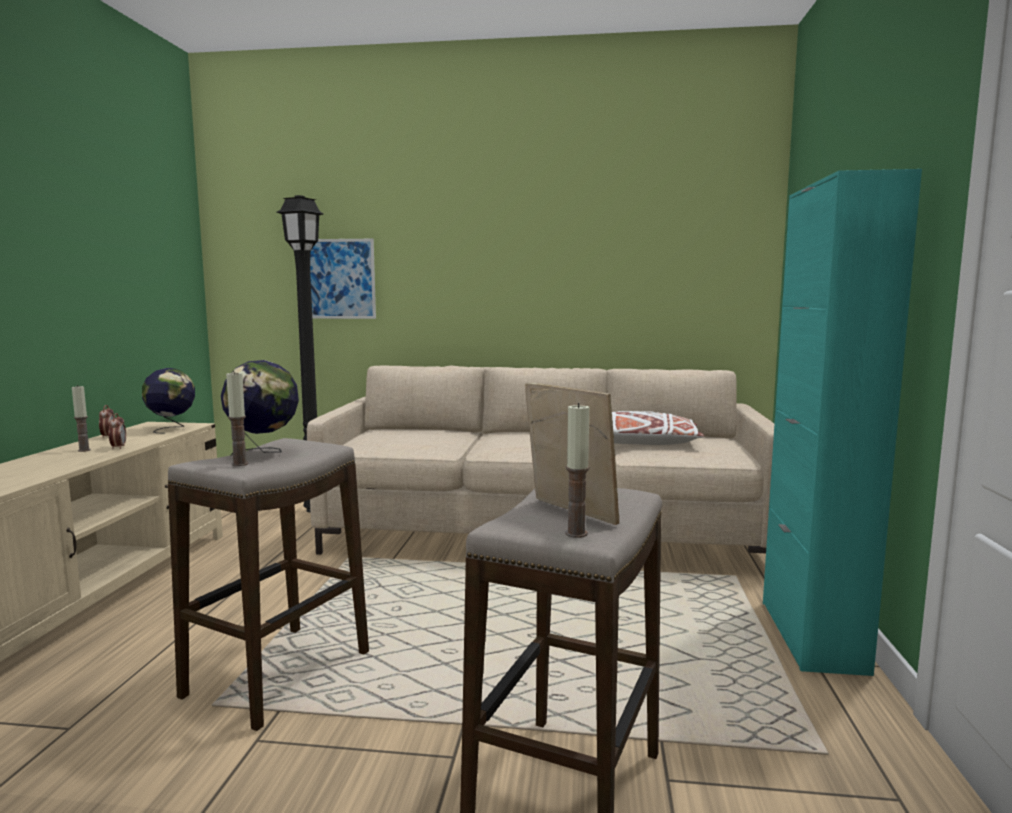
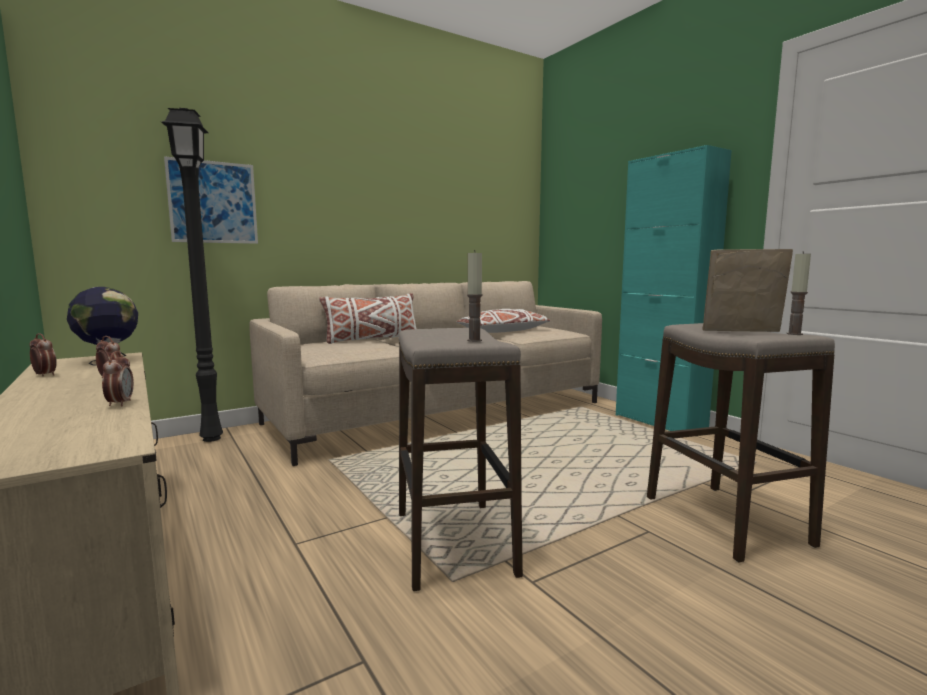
camera: 40 degrees left, 0 degrees up
candle [72,385,91,452] -> none
globe [221,360,299,456] -> none
none -> alarm clock [102,351,134,406]
none -> white pillow [319,293,417,344]

